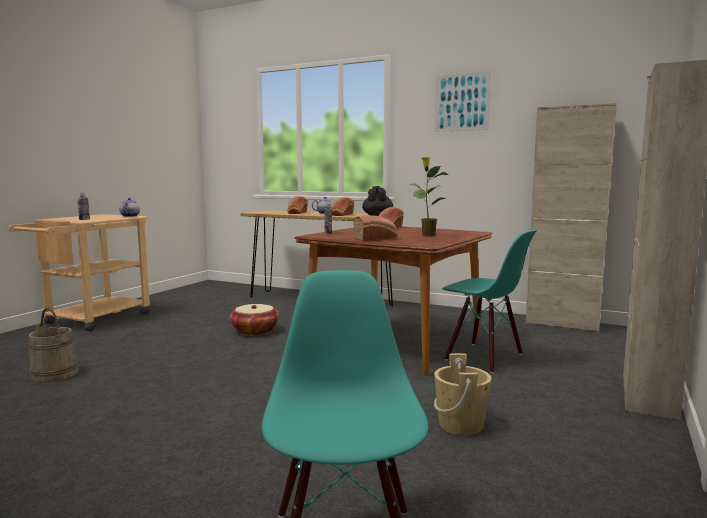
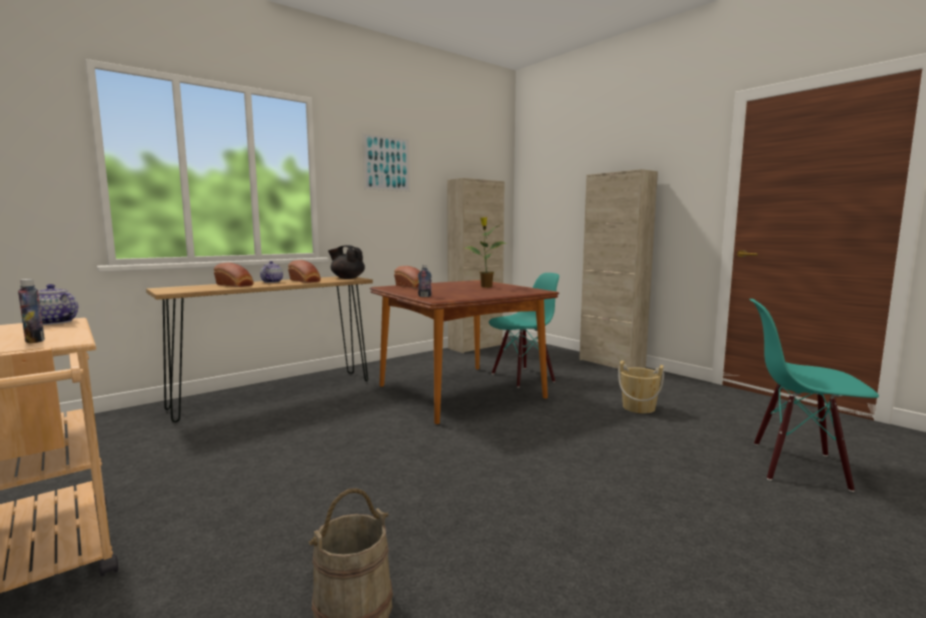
camera: 65 degrees left, 0 degrees up
basket [230,304,279,336] -> none
bread [354,215,398,241] -> none

